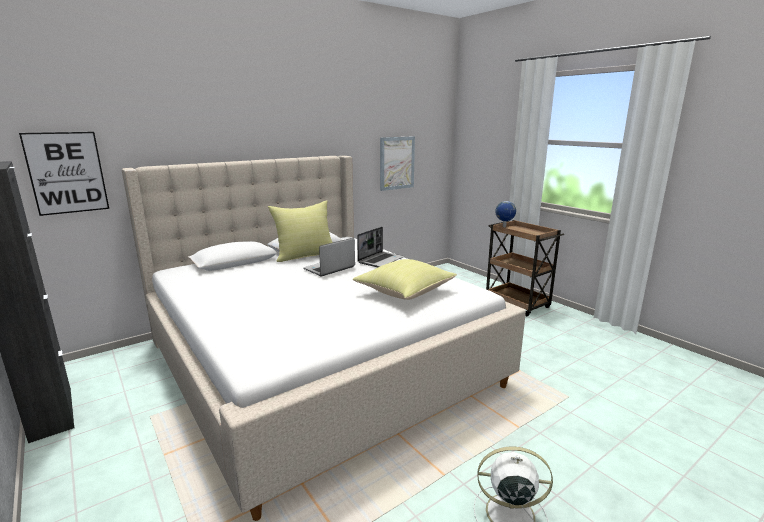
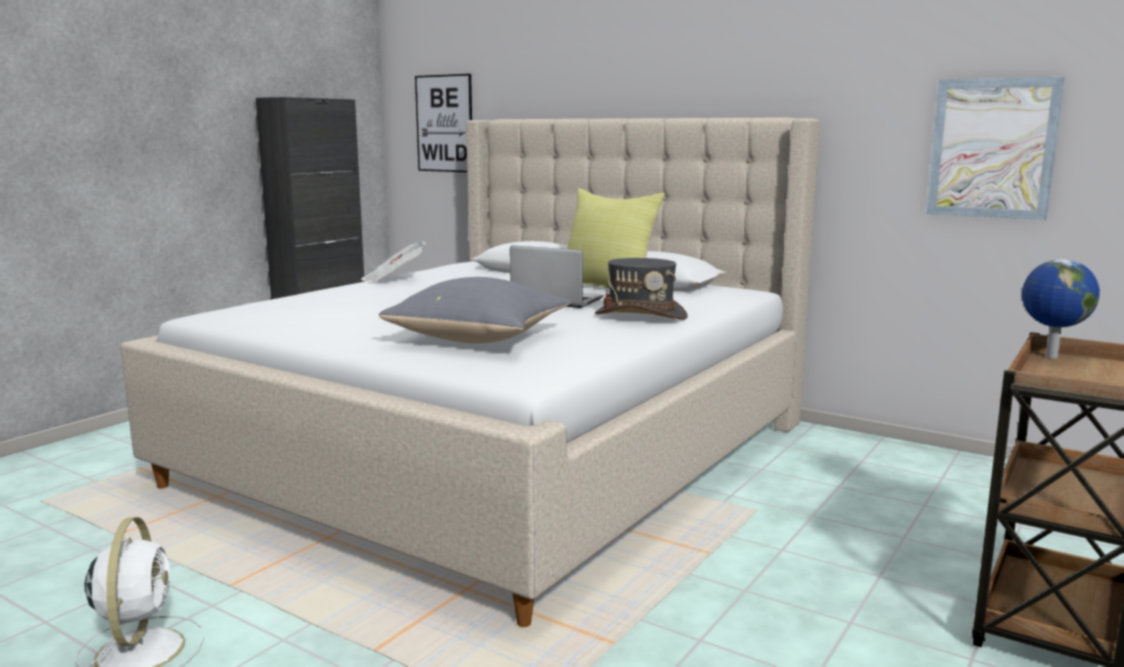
camera: 70 degrees right, 5 degrees down
yellow pillow [353,259,457,300] -> grey pillow [379,277,571,343]
laptop [357,227,404,267] -> grey hat [595,258,688,320]
none -> newspaper [361,241,426,281]

